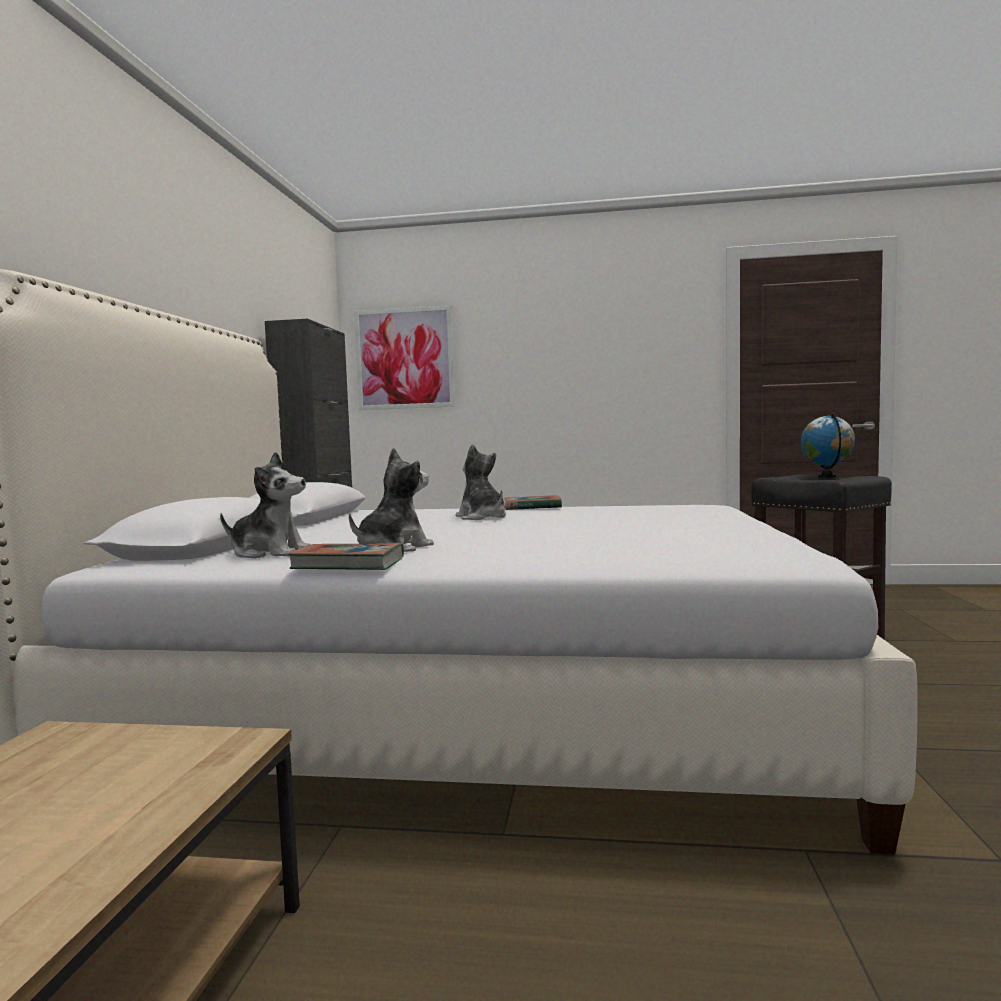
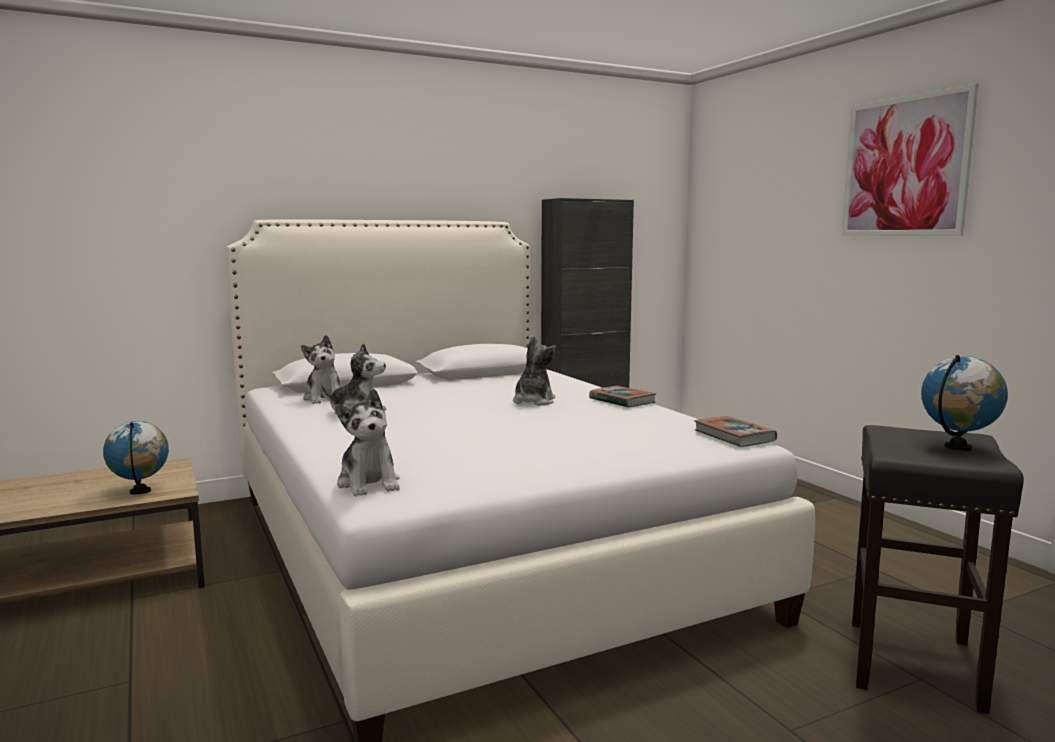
camera: 55 degrees right, 5 degrees up
book [288,543,404,570] -> book moved to [694,416,777,447]
picture [354,305,455,410] -> picture moved to [842,83,978,236]
none -> globe [103,421,169,495]
none -> plush toy [335,389,399,496]

